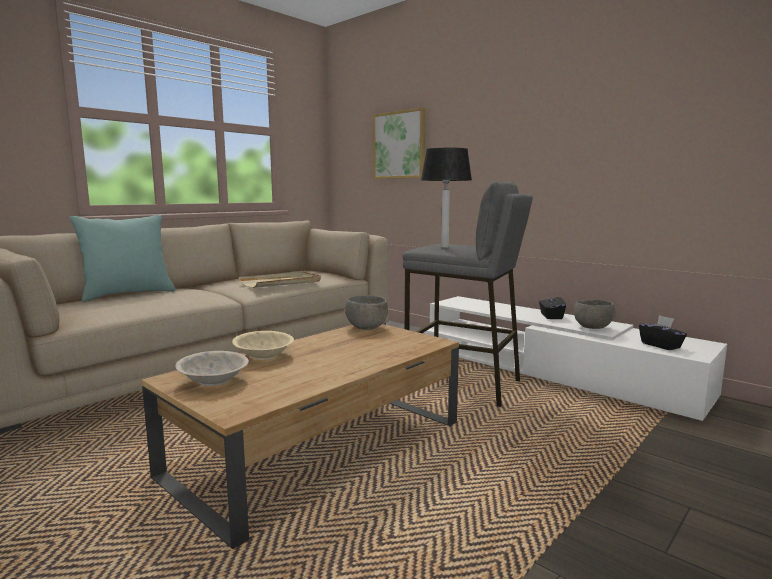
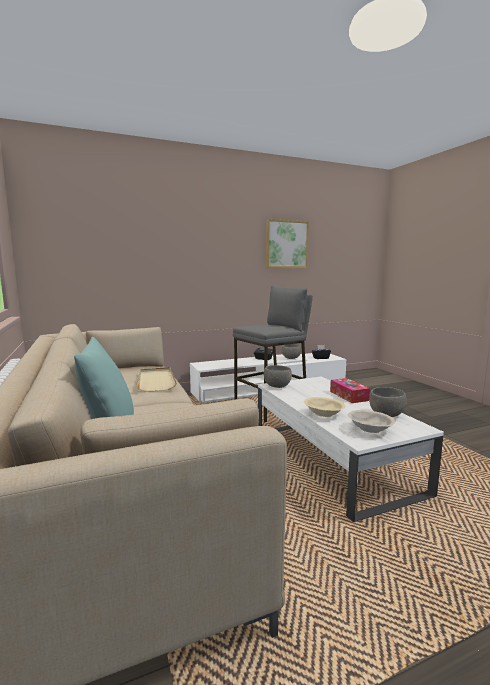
camera: 65 degrees left, 0 degrees up
brown coffee table [141,324,459,549] -> white coffee table [258,377,444,522]
picture [373,107,425,179] -> picture moved to [266,219,309,268]
table lamp [421,148,472,248] -> none
none -> tissue box [330,378,370,403]
none -> grey bowl [369,387,407,417]

